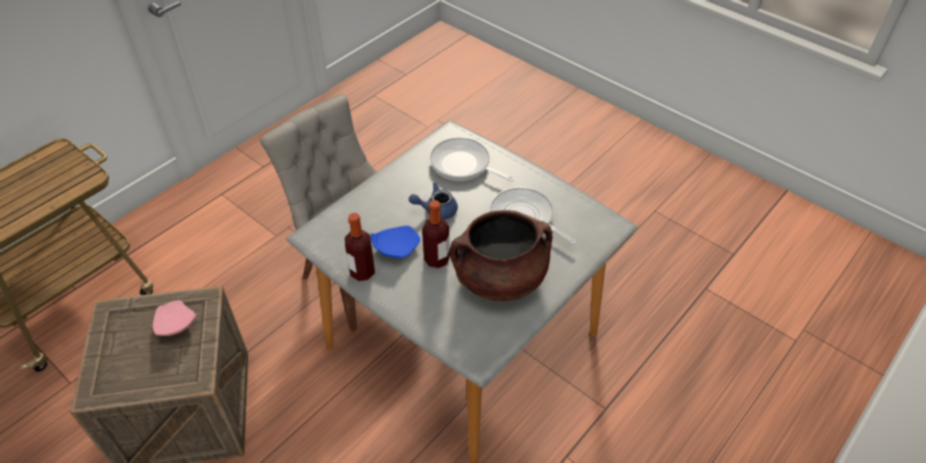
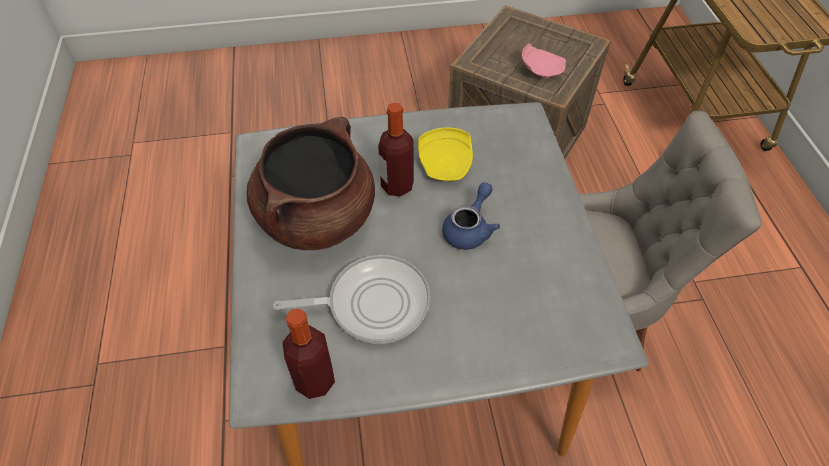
camera: 130 degrees right, 5 degrees up
bottle [345,213,375,281] -> bottle moved to [283,308,335,399]
blue plate [370,226,420,258] -> yellow plate [418,127,473,181]
frying pan [430,137,514,181] -> none

